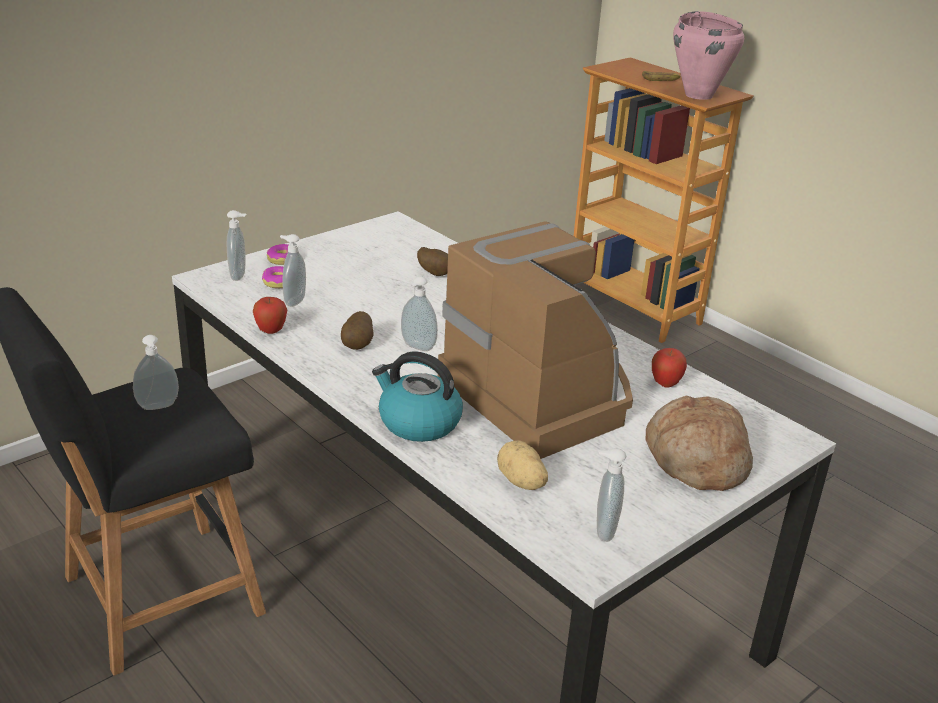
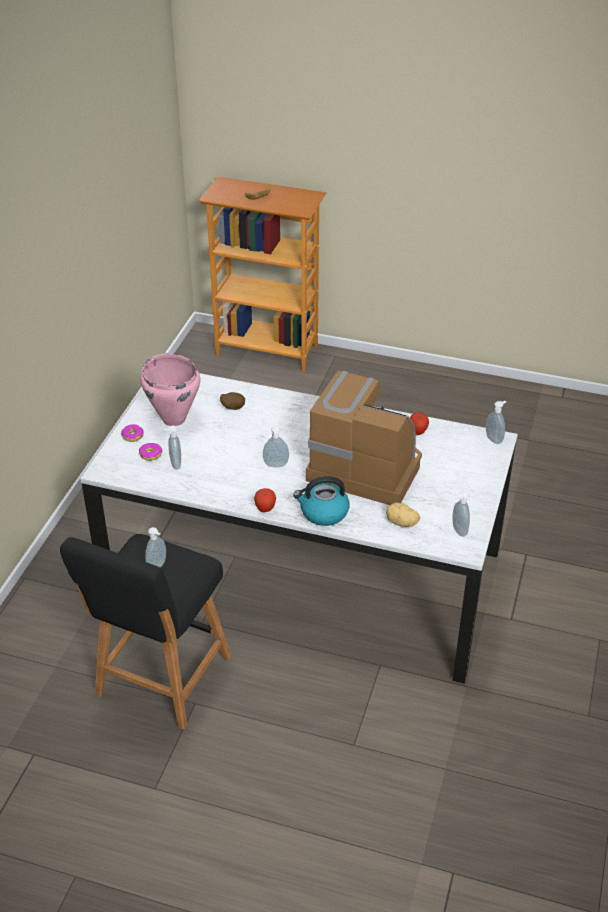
camera: 30 degrees left, 10 degrees up
soap dispenser [226,210,246,281] -> soap dispenser moved to [486,401,506,444]
apple [253,297,287,334] -> apple moved to [254,488,276,512]
potato [341,311,373,350] -> none
bread [646,395,753,491] -> none
pink cooking pot [673,11,744,100] -> pink cooking pot moved to [140,353,200,426]

